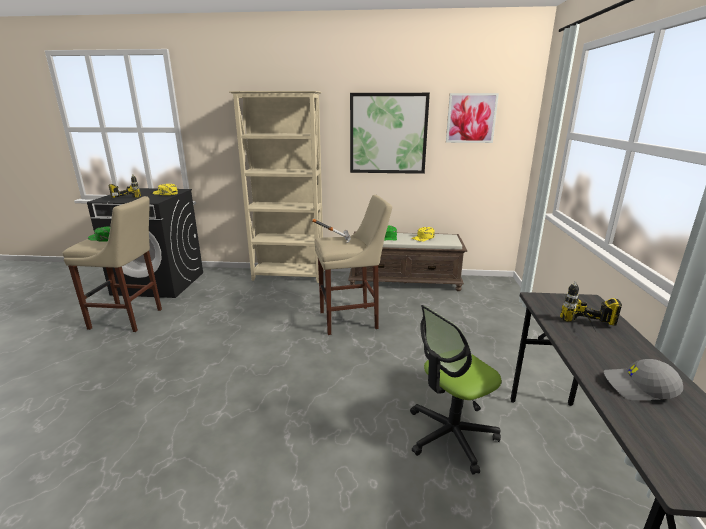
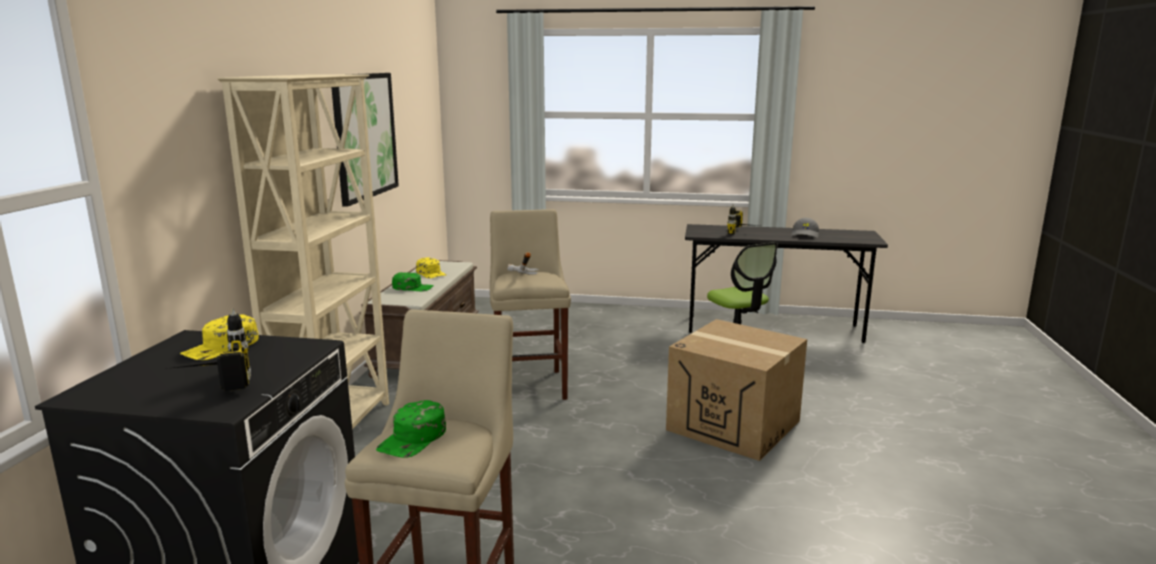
camera: 85 degrees left, 5 degrees down
picture [446,93,499,143] -> none
none -> cardboard box [666,319,807,461]

